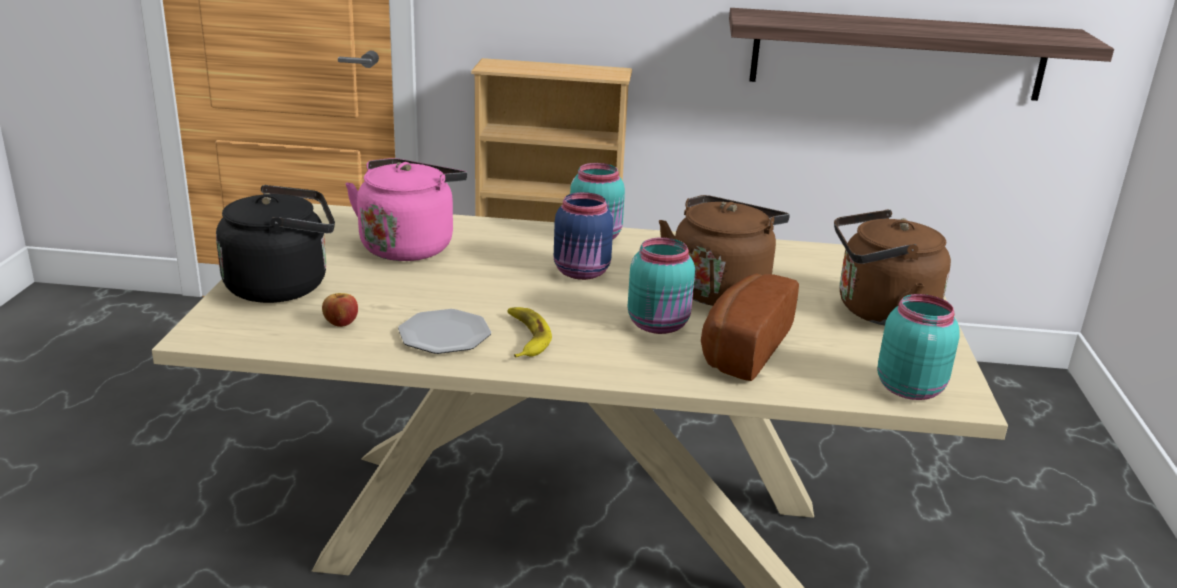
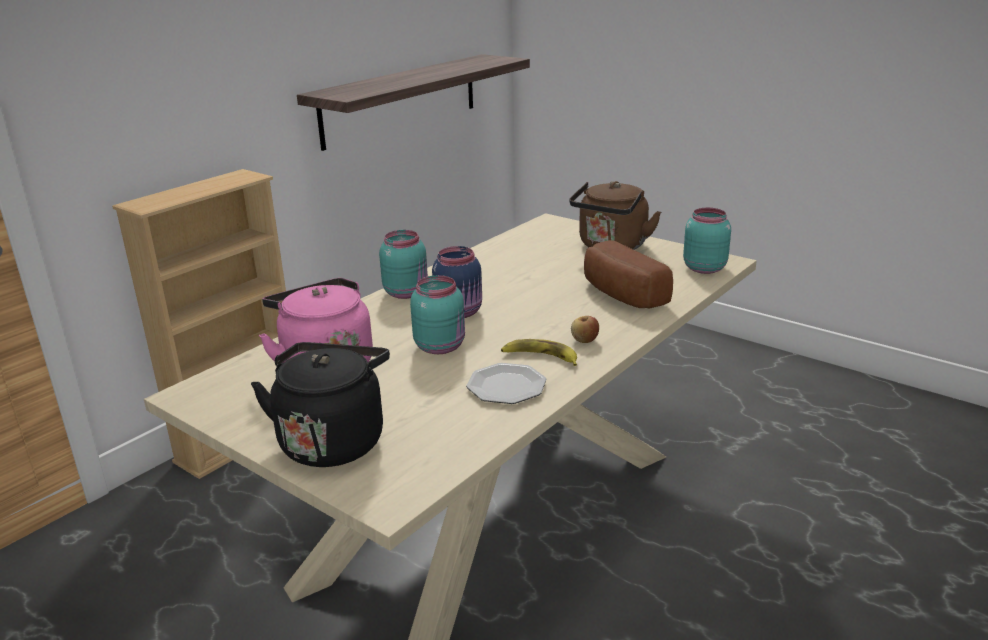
camera: 55 degrees left, 0 degrees up
apple [322,293,358,327] -> apple moved to [571,316,599,343]
turquoise jar [628,238,695,334] -> turquoise jar moved to [410,275,465,354]
brown kettle [659,195,790,306] -> none

